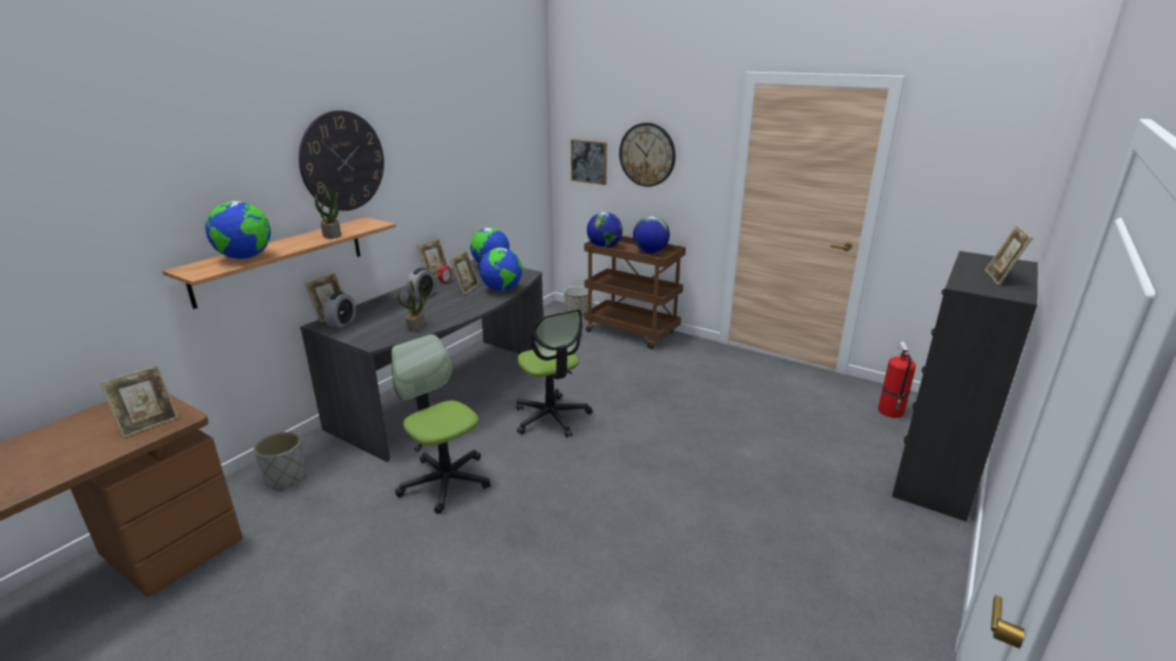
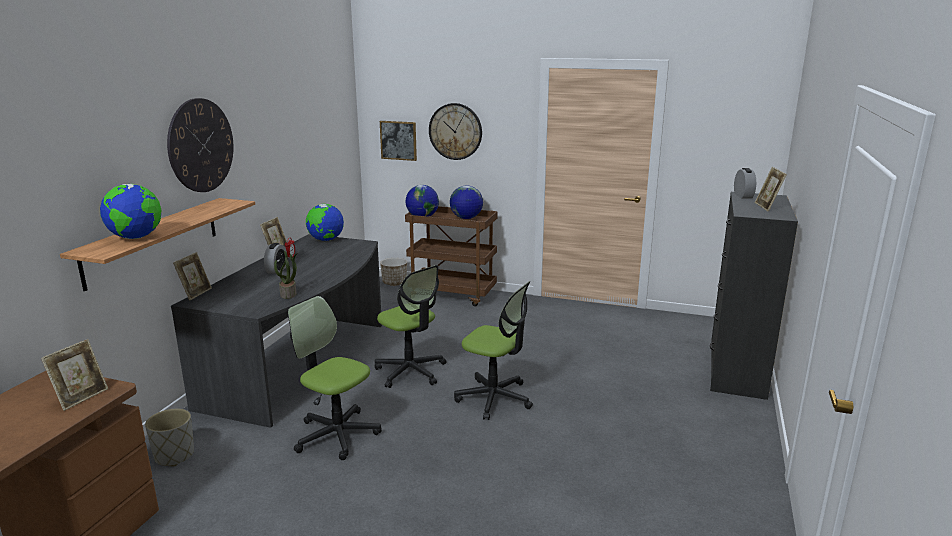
camera: 15 degrees left, 5 degrees down
potted plant [315,185,341,239] -> none
alarm clock [323,292,356,328] -> alarm clock moved to [734,168,756,199]
picture frame [450,250,479,295] -> none
globe [479,248,523,291] -> none
fire extinguisher [878,342,916,418] -> none
none -> office chair [454,281,533,420]

